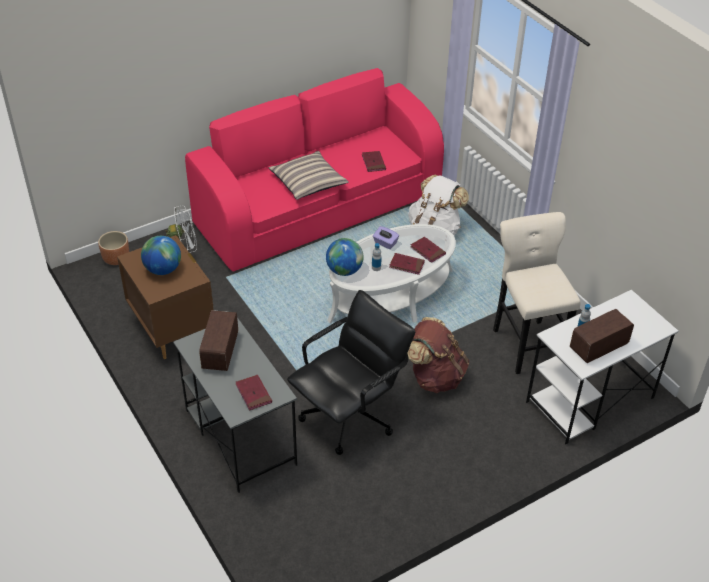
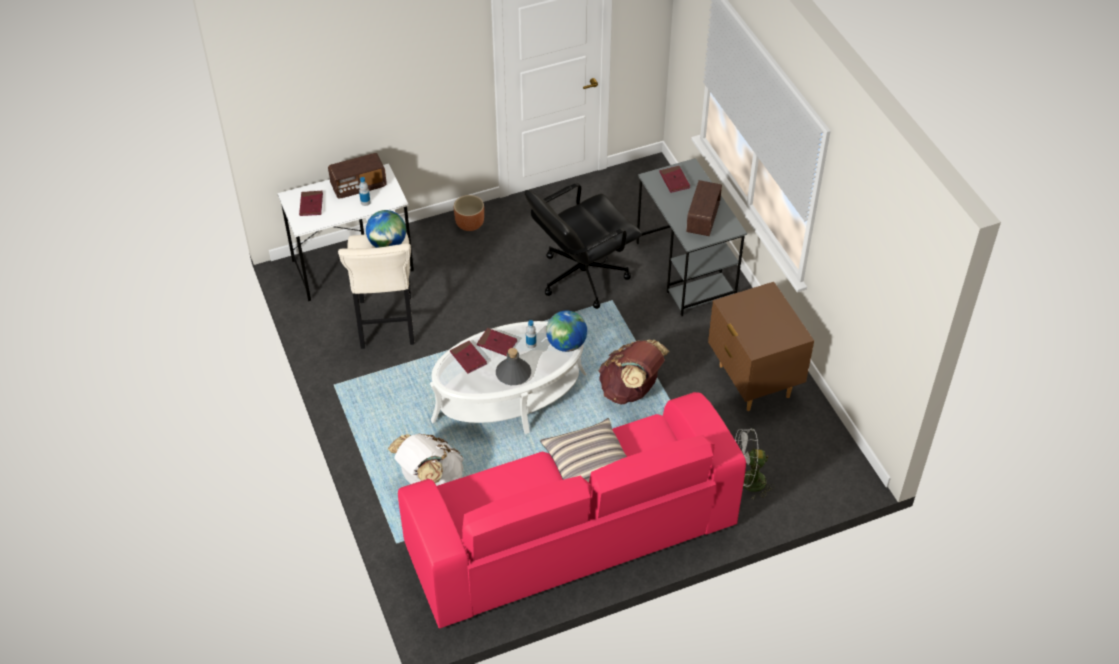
camera: 170 degrees left, 5 degrees up
brown planter [98,231,129,265] -> brown planter moved to [454,195,484,231]
globe [141,236,181,275] -> globe moved to [366,210,406,248]
red book [362,151,386,172] -> red book moved to [299,191,323,216]
purple tissue box [373,226,399,249] -> grey bottle [496,348,531,385]
brown backpack [407,317,469,393] -> brown backpack moved to [599,340,669,404]

